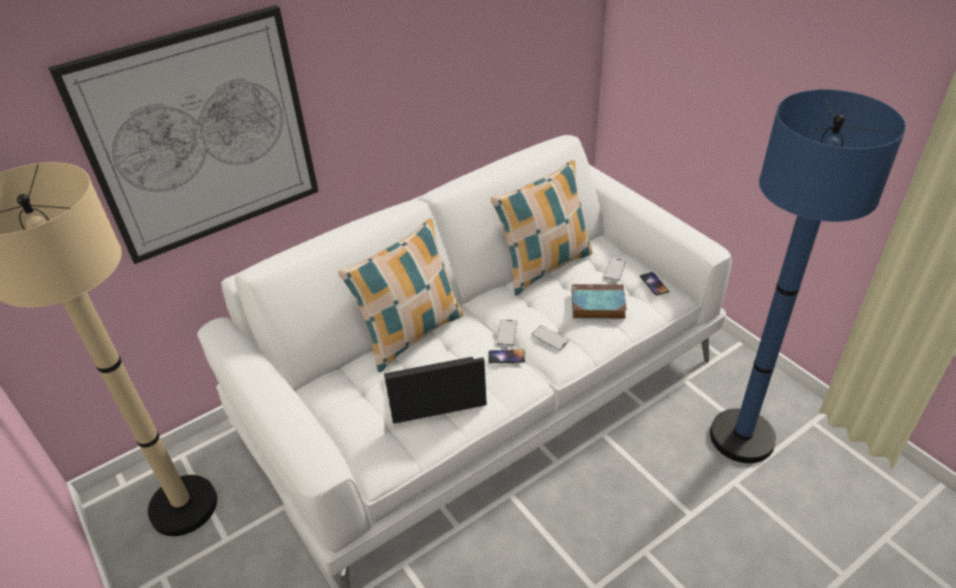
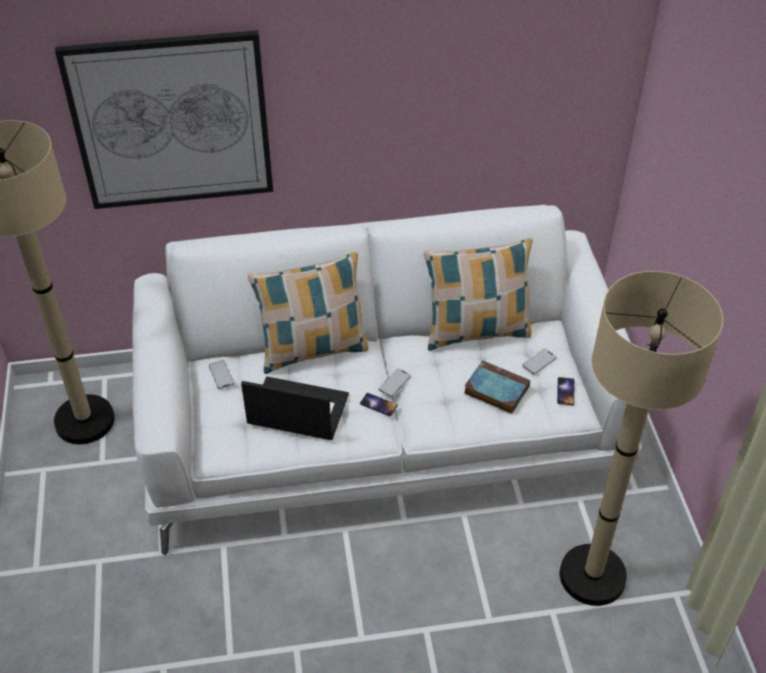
camera: 25 degrees right, 5 degrees up
phone [532,325,569,351] -> phone moved to [209,360,234,389]
blue floor lamp [710,89,906,463] -> beige floor lamp [559,271,723,606]

